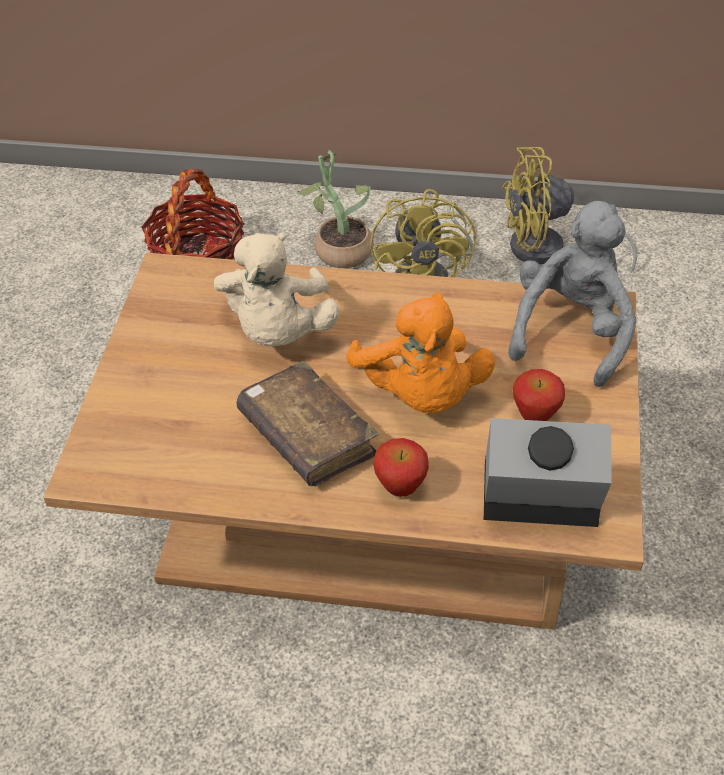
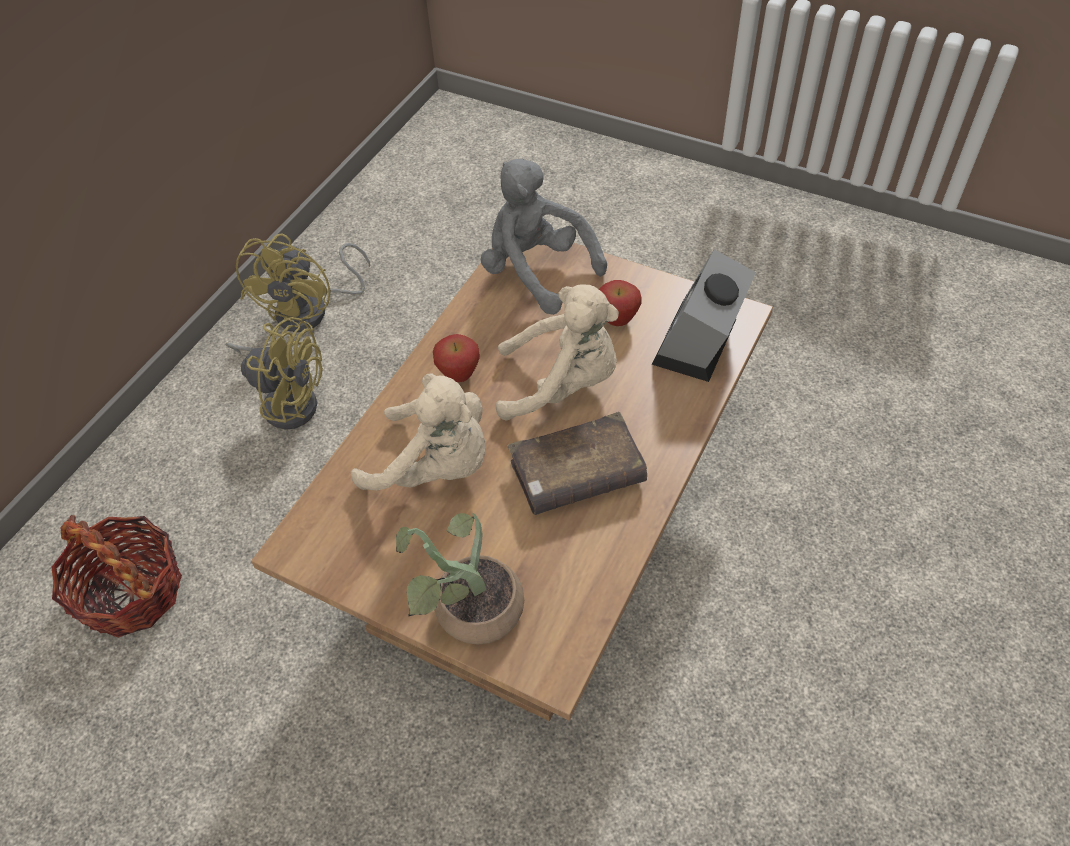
camera: 70 degrees left, 5 degrees up
potted plant [298,150,374,268] -> potted plant moved to [396,513,524,645]
orange plush toy [346,292,495,413] -> beige plush toy [496,284,619,421]
apple [374,438,429,497] -> apple moved to [433,334,480,382]

